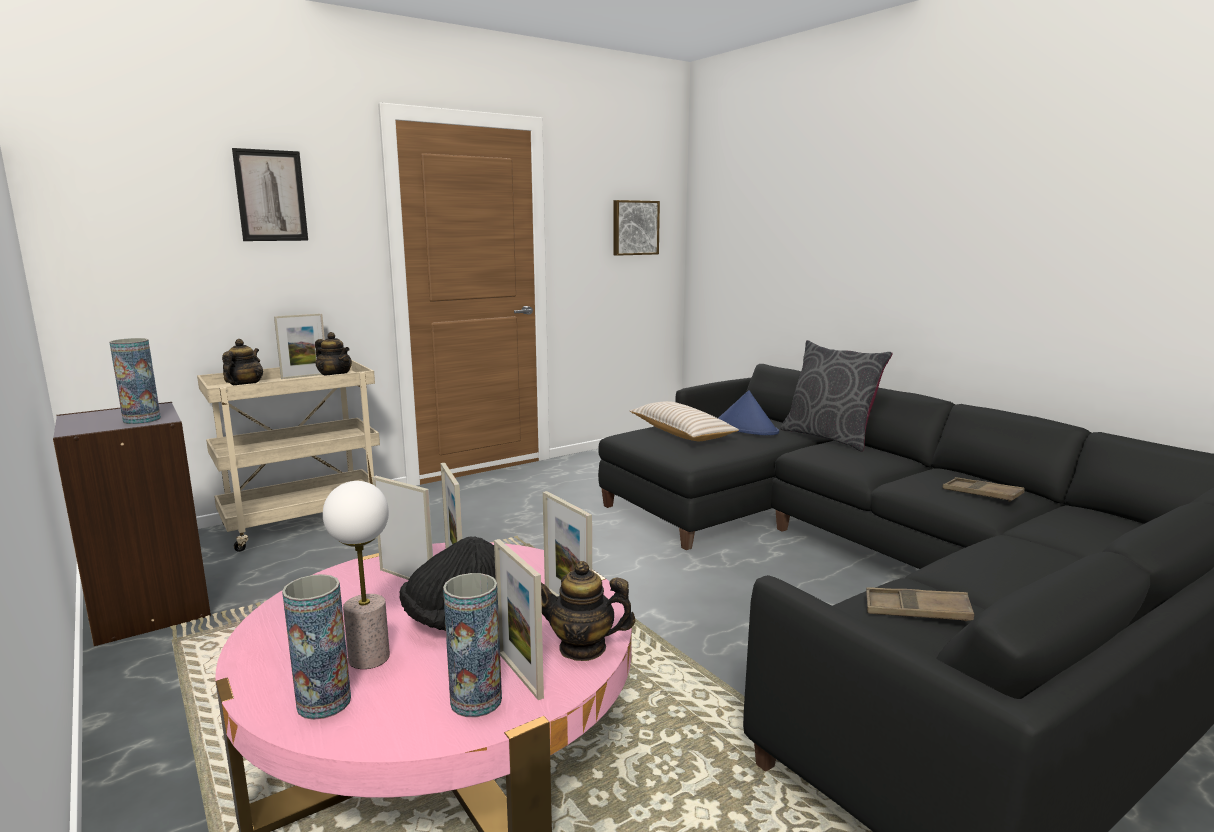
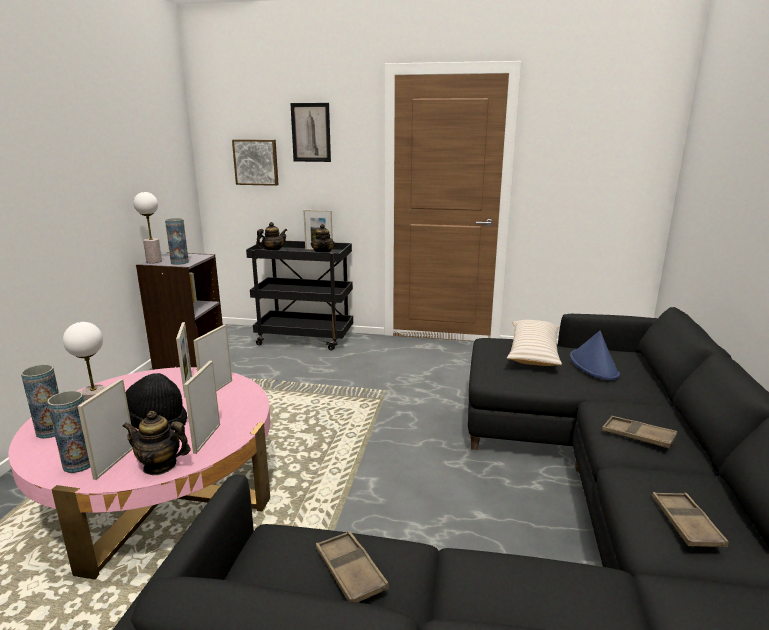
camera: 45 degrees right, 5 degrees up
beige cart [197,360,380,552] -> black cart [246,241,353,351]
teapot [541,561,636,661] -> teapot turned 45 degrees counterclockwise [122,411,191,475]
picture [613,200,660,256] -> picture moved to [232,140,279,186]
grey pillow [780,340,892,452] -> none
none -> table lamp [133,192,162,263]
none -> brown tray [602,416,677,448]

